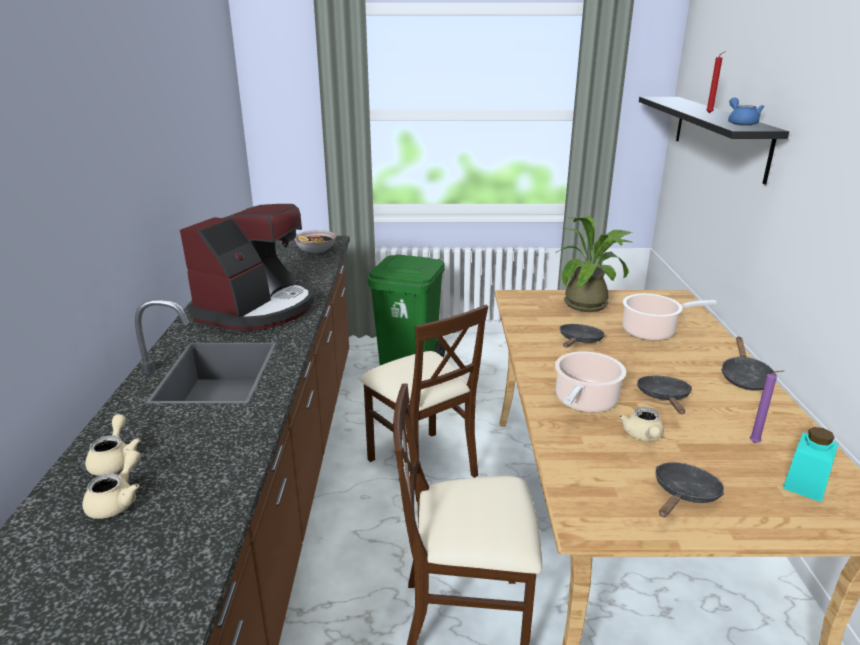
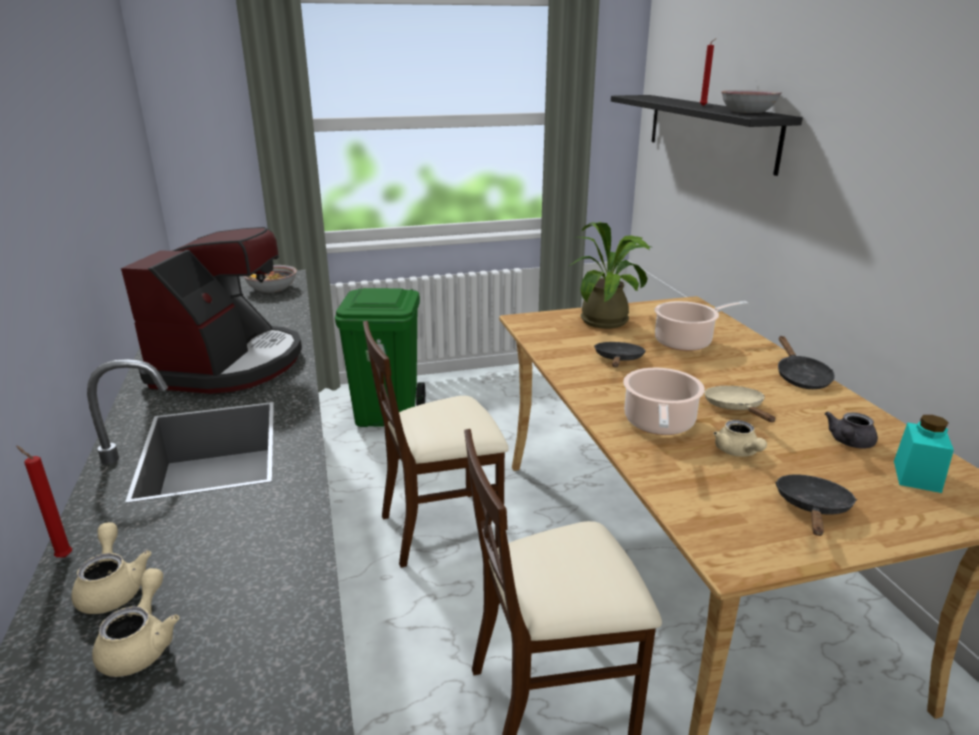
camera: 15 degrees left, 0 degrees up
beige chair [360,305,488,502] -> beige chair turned 120 degrees clockwise [363,321,509,568]
black frying pan [637,376,692,414] -> beige frying pan [704,386,775,422]
blue teapot [728,97,764,126] -> bowl [721,90,781,113]
purple candle [750,370,784,443] -> grey teapot [825,412,878,448]
none -> red candle [16,446,72,558]

